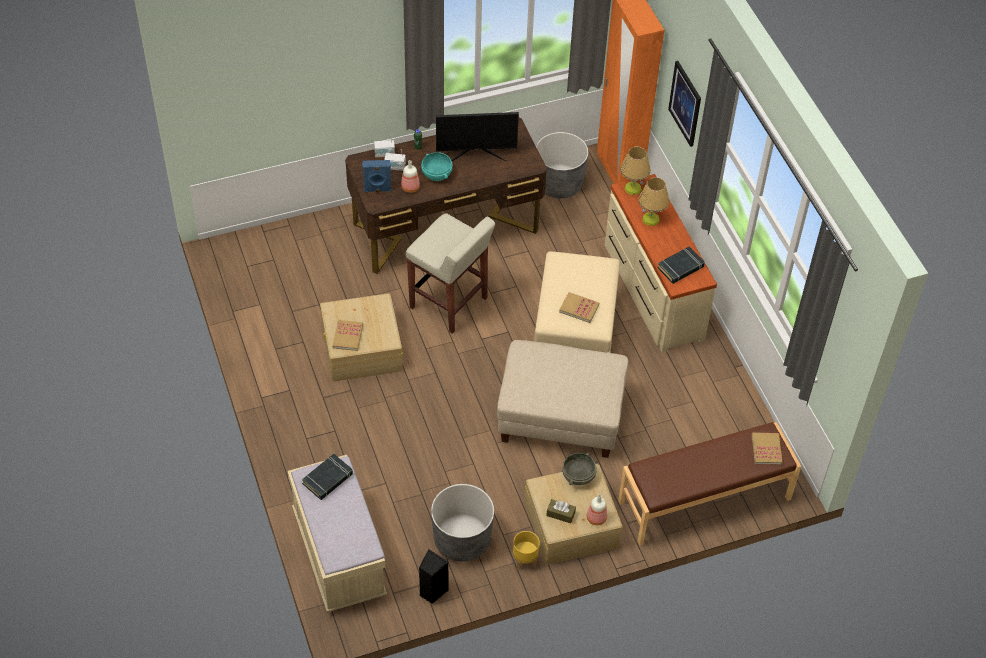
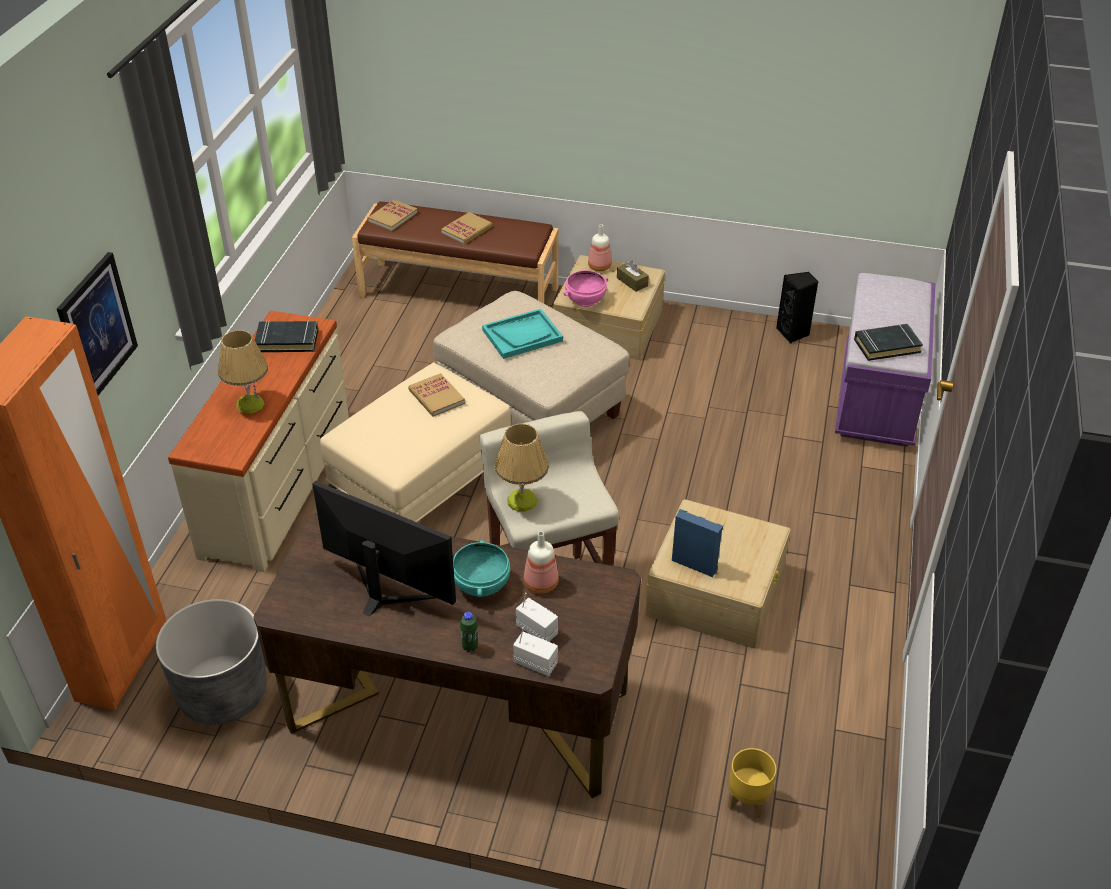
camera: 145 degrees left, 10 degrees down
beige bench [287,455,387,612] -> purple bench [835,273,936,447]
book [333,320,363,351] -> book moved to [441,212,492,244]
blue speaker [362,160,392,192] -> blue speaker moved to [672,509,723,577]
grey planter [431,484,494,562] -> none
yellow planter [513,531,540,570] -> yellow planter moved to [728,748,776,819]
grey bowl [562,453,597,486] -> pink bowl [564,270,608,307]
table lamp [620,146,651,195] -> table lamp moved to [495,424,549,512]
none -> turquoise tray [482,309,563,359]

